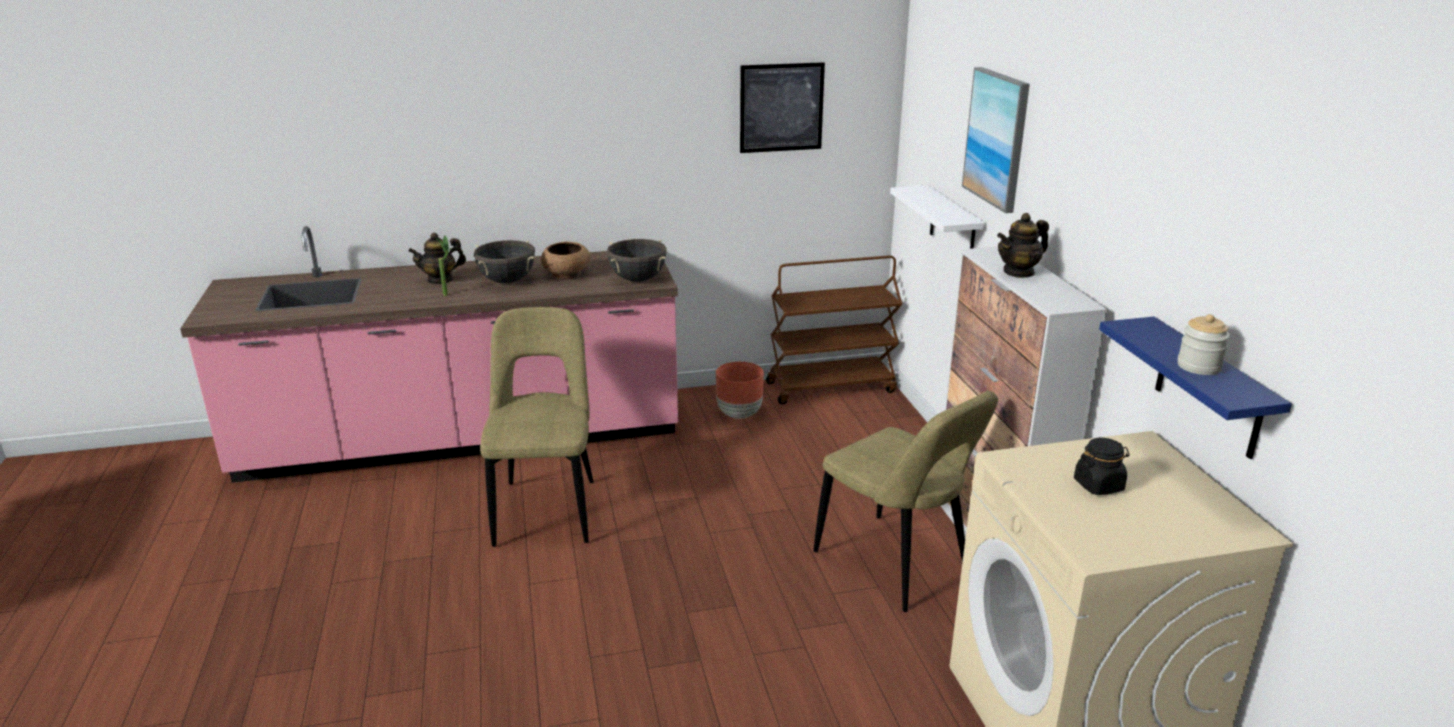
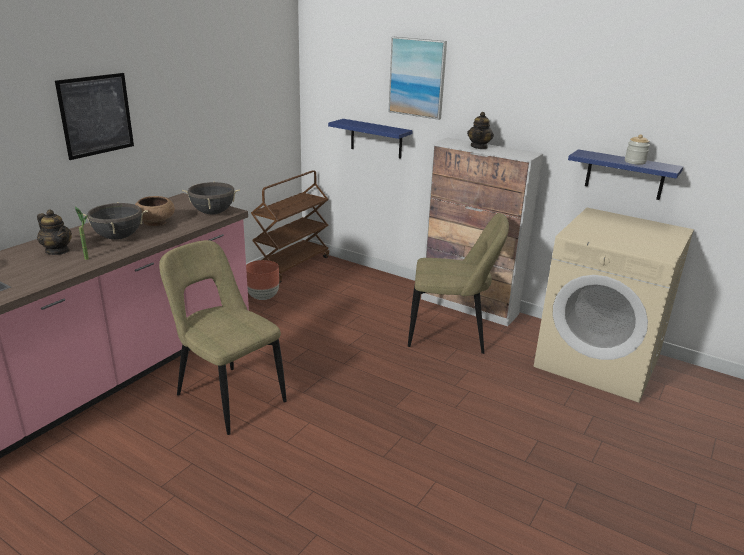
camera: 45 degrees left, 0 degrees up
teapot [408,233,466,284] -> teapot turned 75 degrees counterclockwise [37,209,72,255]
picture [740,62,825,153] -> picture moved to [55,73,134,160]
white shelf [890,185,985,249] -> blue shelf [328,119,413,159]
black jar [1074,438,1130,495] -> none

